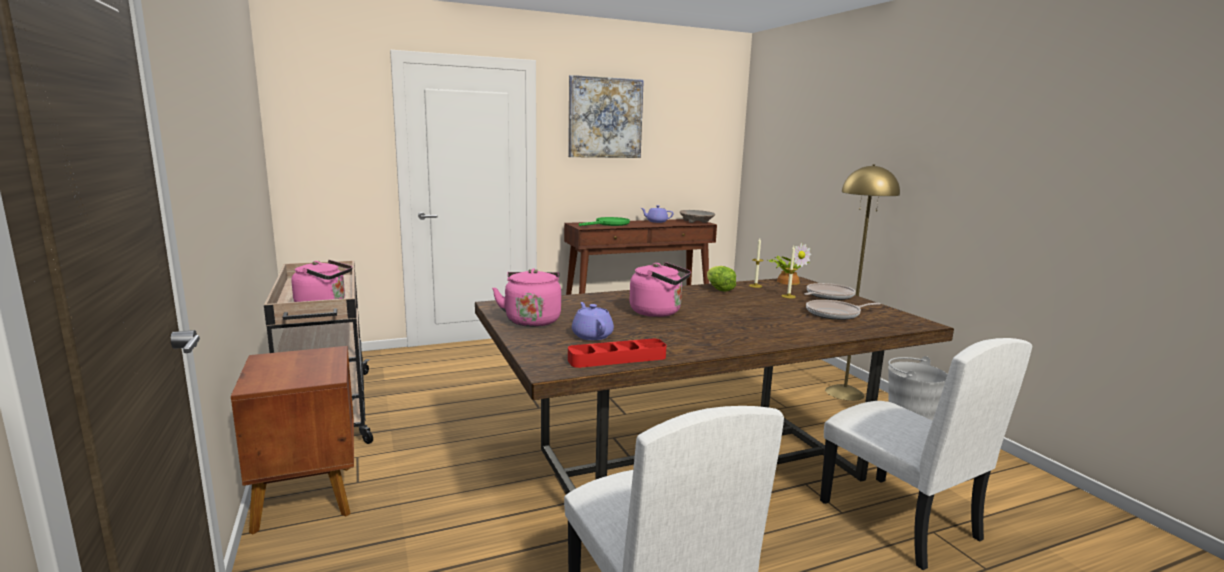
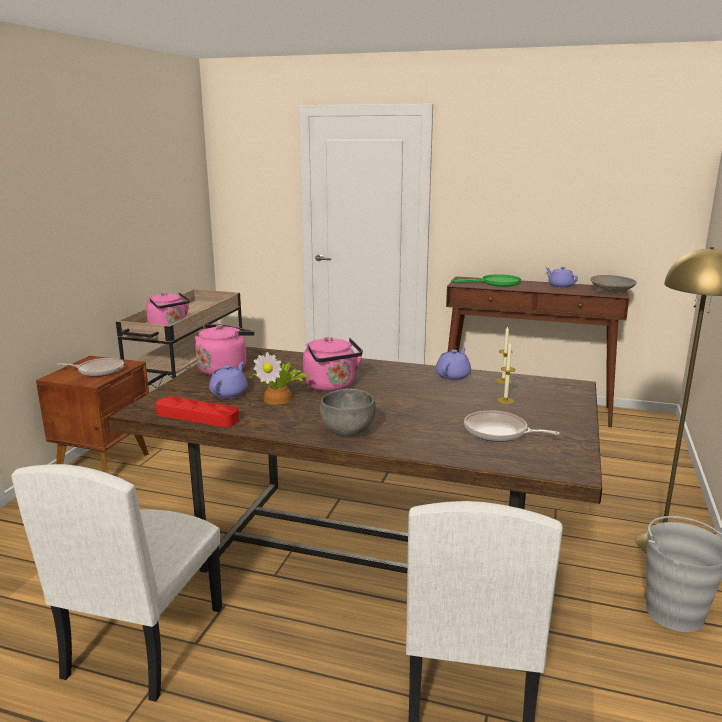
camera: 40 degrees right, 5 degrees up
picture [568,75,644,158] -> none
lettuce [707,266,736,292] -> purple teapot [436,348,471,380]
potted plant [767,243,811,285] -> potted plant moved to [249,352,310,405]
frying pan [804,283,856,300] -> frying pan moved to [56,358,124,377]
none -> grey bowl [320,389,376,437]

